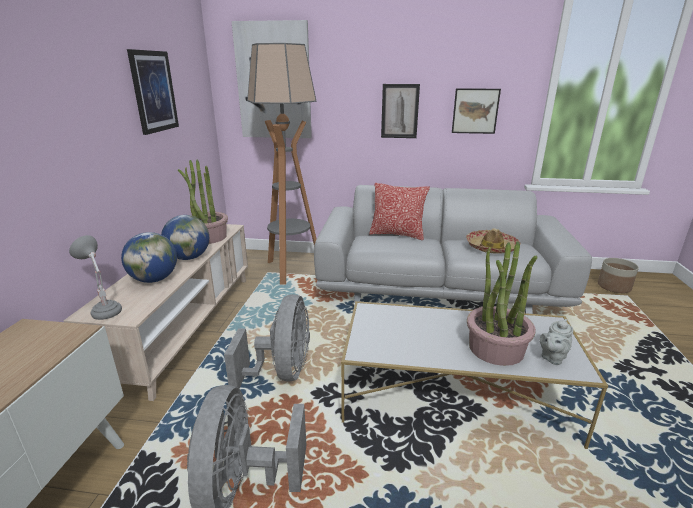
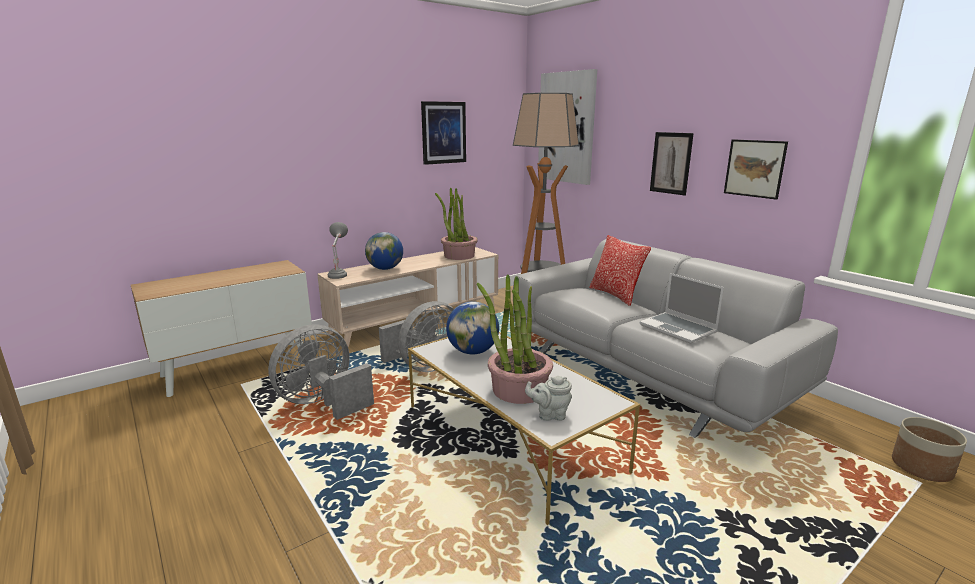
camera: 45 degrees right, 5 degrees down
globe [161,215,209,260] -> globe moved to [446,301,499,354]
hat [466,228,521,254] -> laptop [640,273,724,344]

